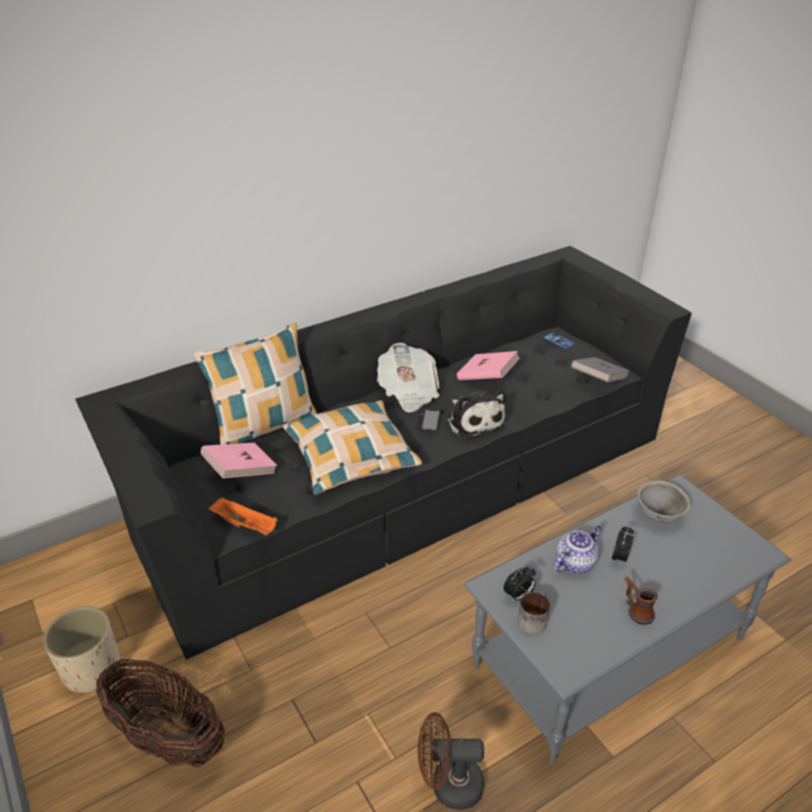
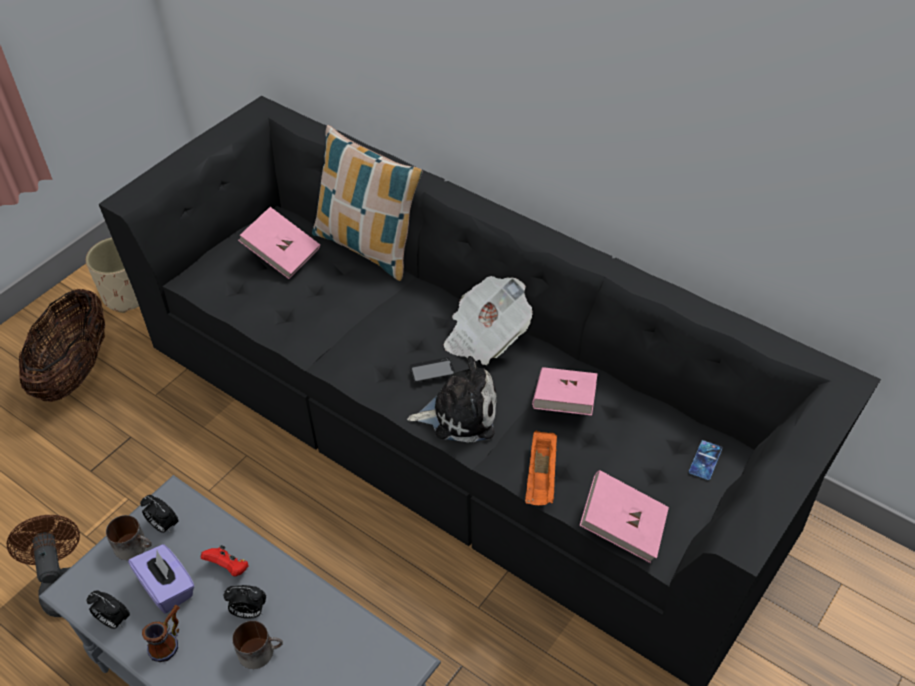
camera: 70 degrees right, 10 degrees up
orange tray [209,497,278,535] -> orange tray moved to [525,430,557,505]
pillow [283,400,422,495] -> none
plush toy [446,389,506,440] -> plush toy turned 135 degrees counterclockwise [407,356,497,443]
teapot [554,526,602,574] -> red game controller [201,545,248,577]
grey book [571,357,629,382] -> pink book [580,470,669,563]
grey bowl [637,481,691,523] -> none
none -> alarm clock [87,590,130,629]
none -> purple tissue box [128,544,195,614]
none -> mug [232,620,283,669]

